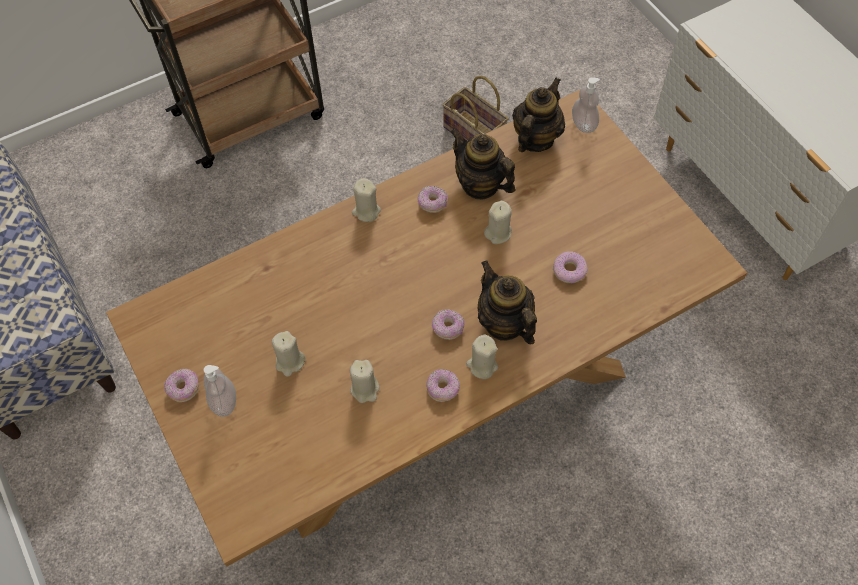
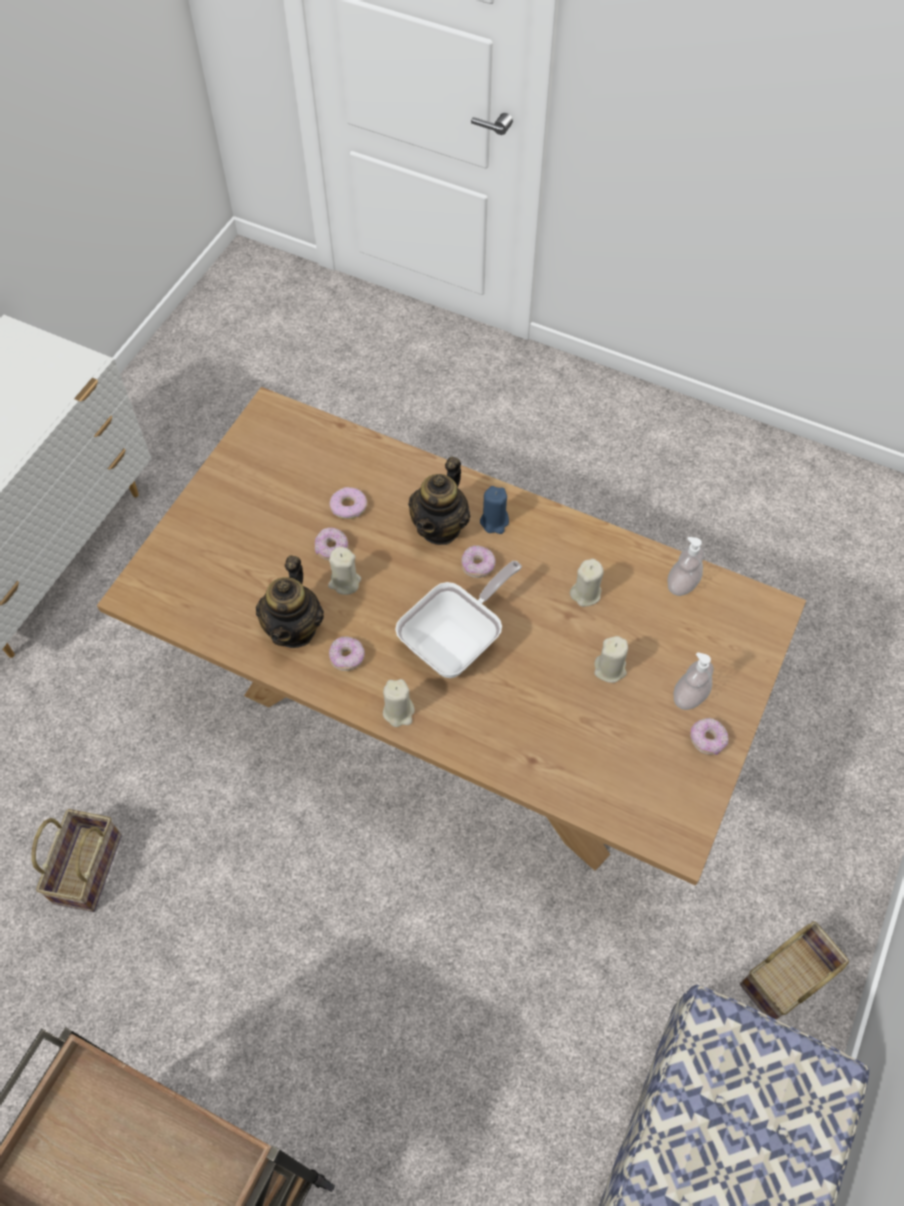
camera: 125 degrees left, 0 degrees up
donut [427,369,460,402] -> donut moved to [315,527,348,560]
beige candle [466,335,498,379] -> blue candle [480,486,509,534]
teapot [512,77,565,152] -> none
soap dispenser [572,77,600,133] -> soap dispenser moved to [667,537,704,596]
none -> frying pan [395,561,522,678]
none -> basket [740,921,849,1019]

